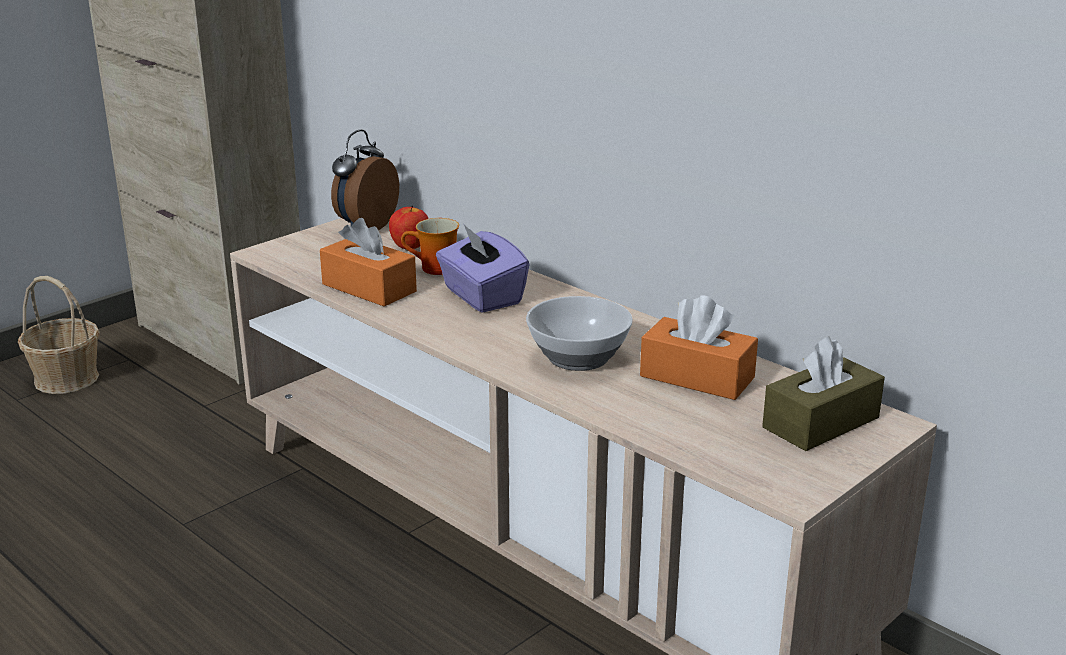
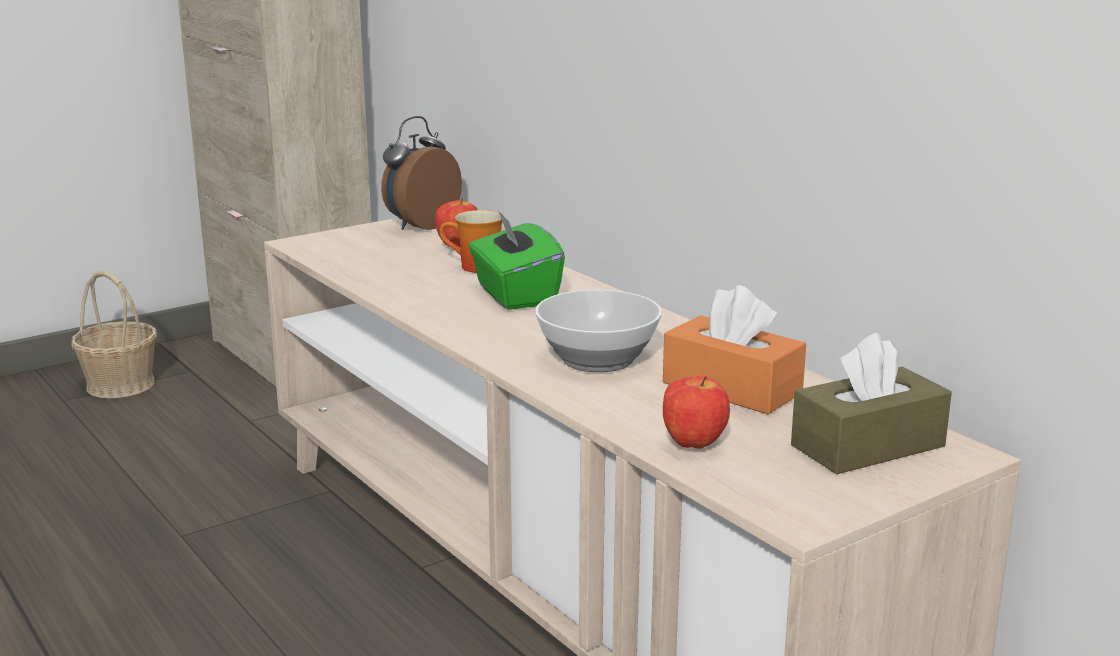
camera: 10 degrees right, 5 degrees down
orange tissue box [320,218,417,306] -> none
purple tissue box [436,225,530,313] -> green tissue box [469,210,565,310]
none -> apple [663,376,730,449]

